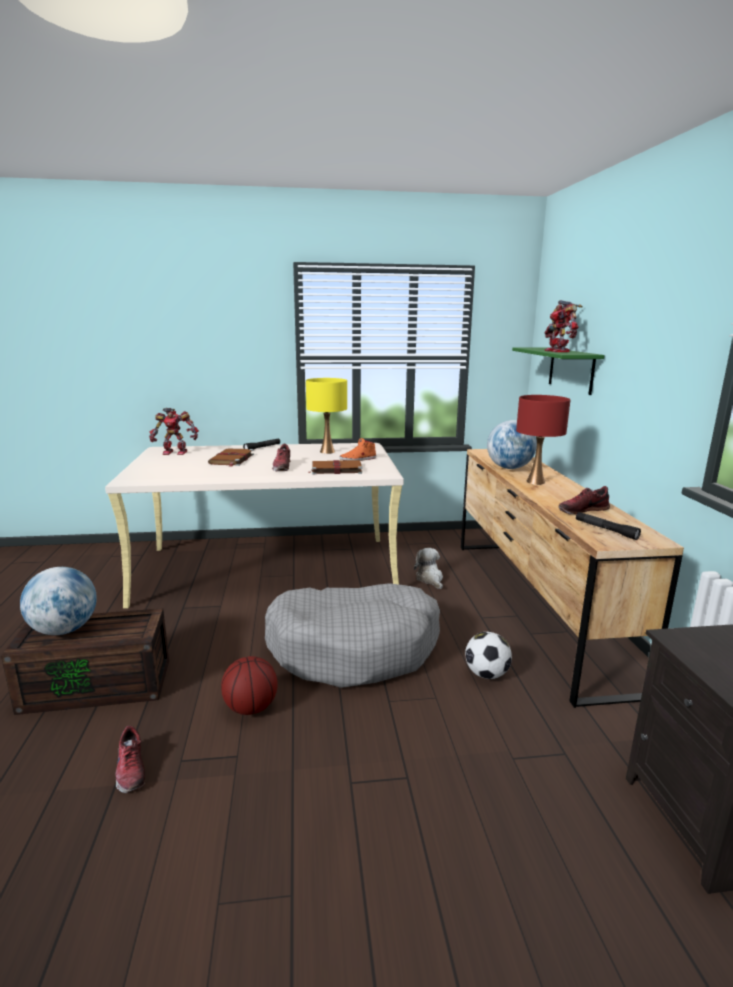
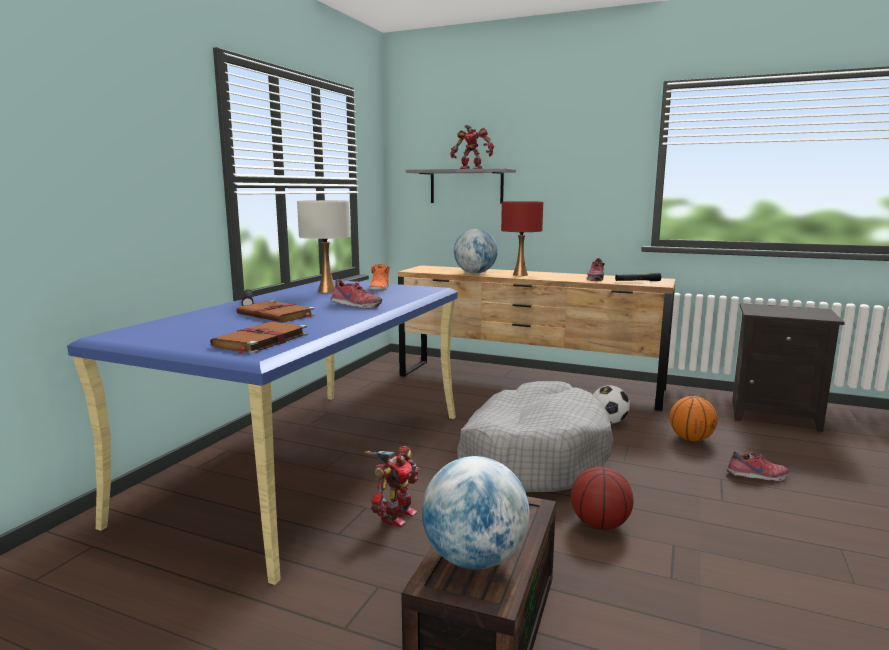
camera: 60 degrees left, 5 degrees down
beige desk [105,443,404,609] -> blue desk [67,280,458,585]
shoe [115,725,145,793] -> shoe moved to [726,451,788,481]
toy robot [149,408,199,455] -> toy robot moved to [364,446,420,528]
yellow table lamp [306,378,347,454] -> white table lamp [297,200,351,293]
brown book [308,460,362,474] -> brown book moved to [210,322,308,354]
plush toy [414,548,443,589] -> none
green shelf [512,347,605,395] -> grey shelf [405,168,516,204]
none -> basketball [670,396,718,441]

